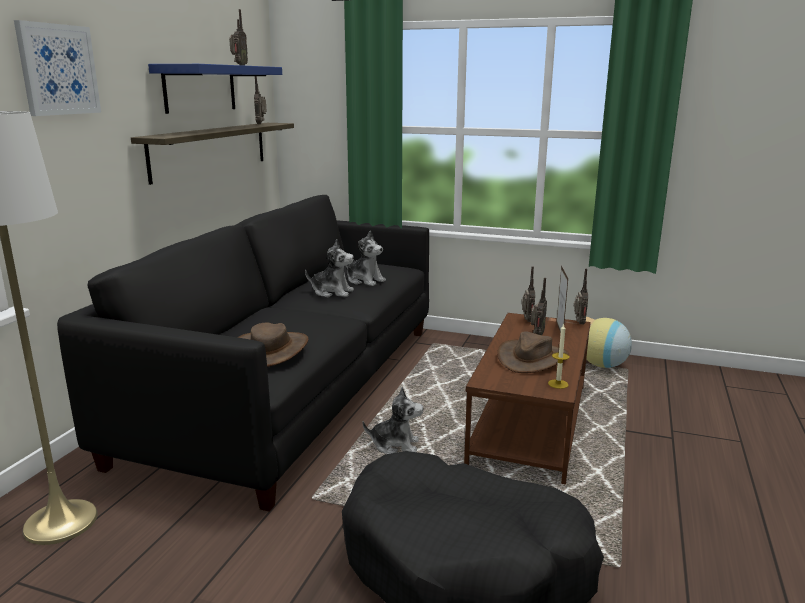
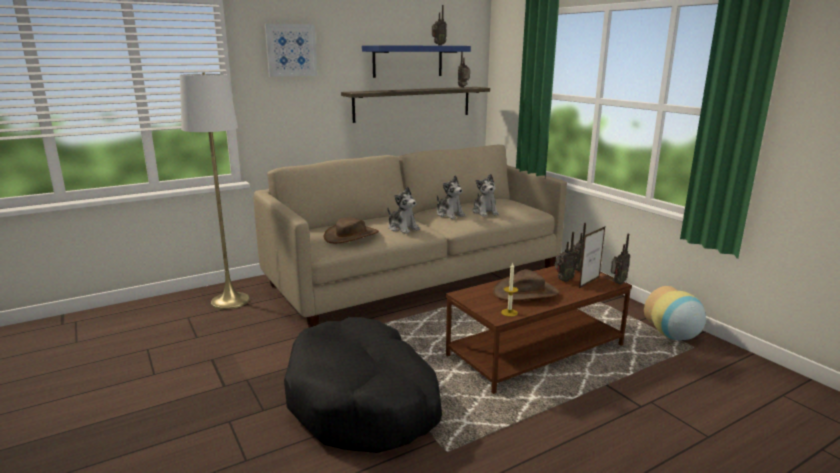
camera: 40 degrees right, 0 degrees up
black sofa [57,195,429,512] -> beige sofa [254,145,567,328]
plush toy [363,387,423,454] -> plush toy moved to [388,186,420,234]

